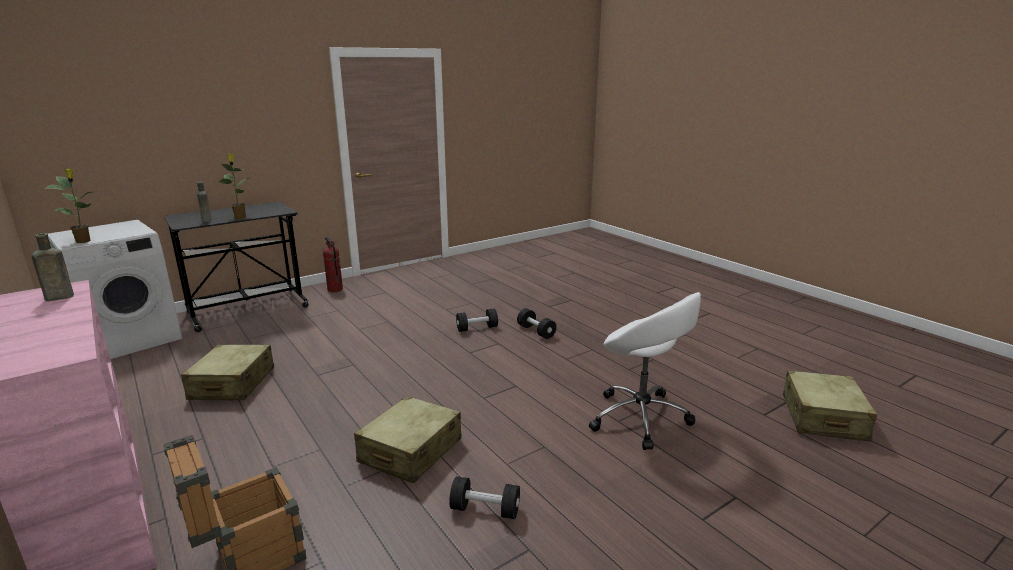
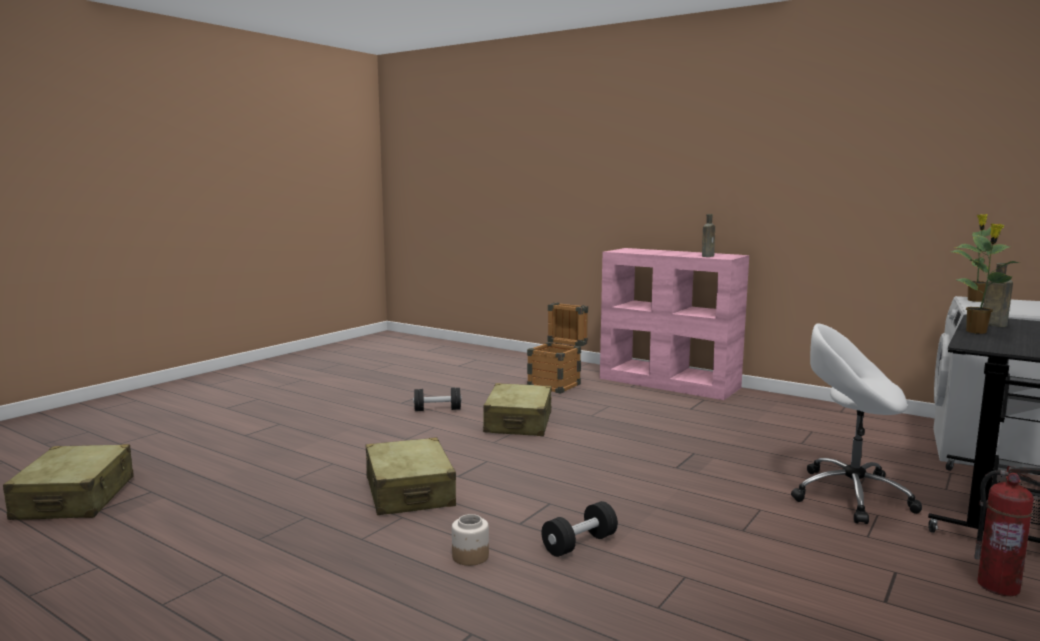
camera: 160 degrees right, 10 degrees down
beige suitcase [181,344,274,400] -> beige suitcase moved to [366,437,456,515]
black dumbbell [517,308,557,339] -> jar [452,514,489,566]
white office chair [589,292,701,450] -> white office chair moved to [791,324,922,524]

